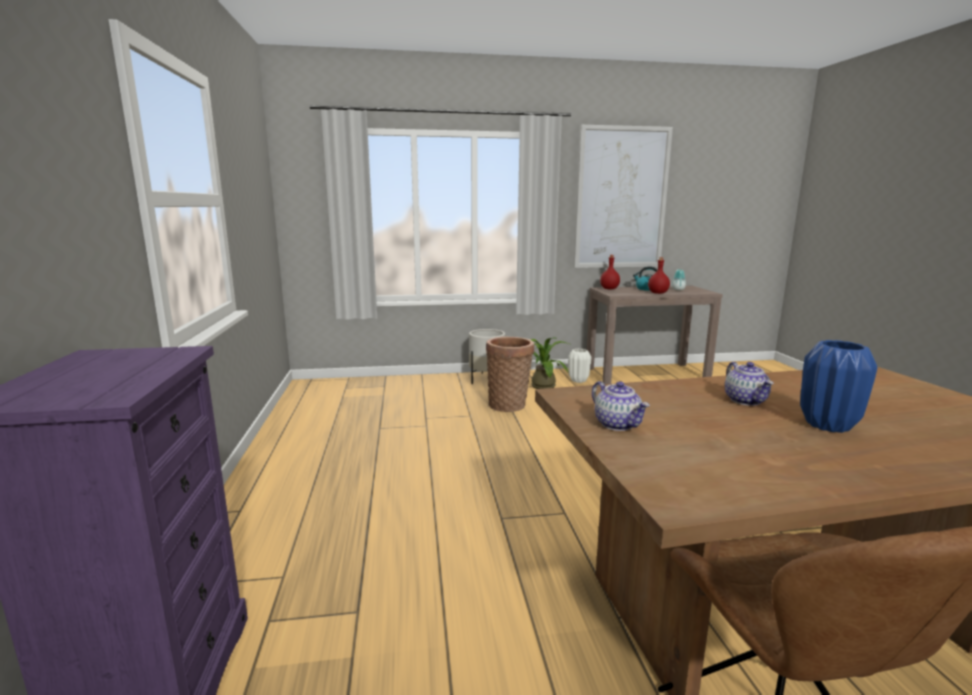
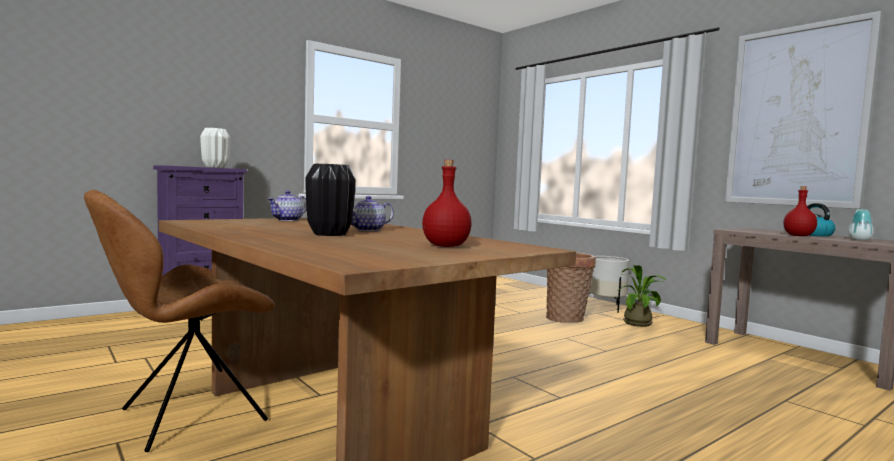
camera: 60 degrees right, 10 degrees down
white vase [568,349,591,383] -> white vase moved to [200,128,230,168]
red bottle [600,255,620,289] -> red bottle moved to [422,160,472,247]
blue vase [800,340,878,433] -> black vase [305,164,356,236]

